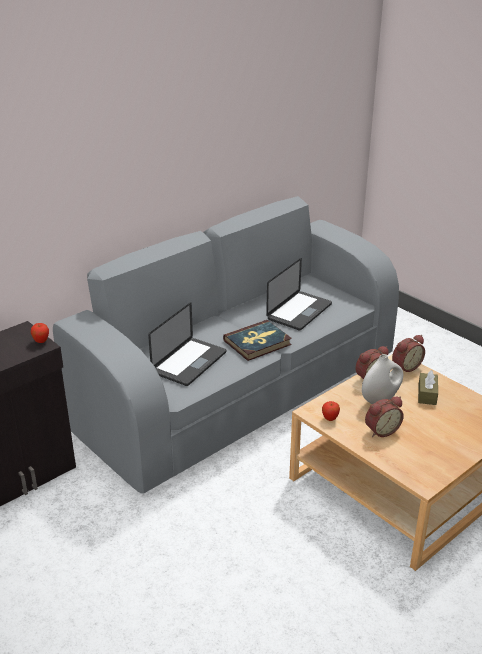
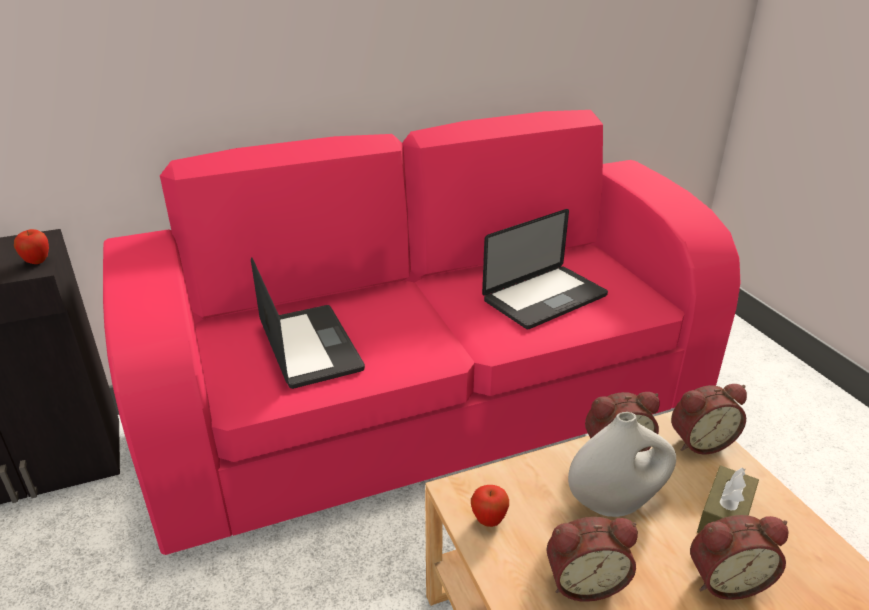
camera: 20 degrees right, 0 degrees up
grey sofa [53,196,399,493] -> pink sofa [103,110,740,555]
laptop [148,302,226,386] -> laptop turned 75 degrees counterclockwise [251,258,365,389]
book [223,320,292,361] -> none
none -> alarm clock [690,515,788,600]

